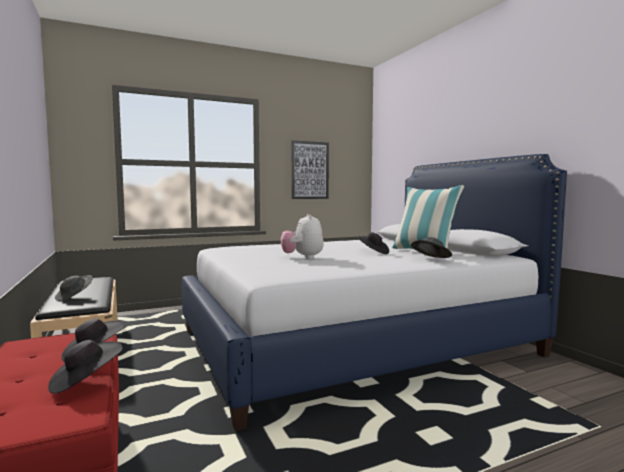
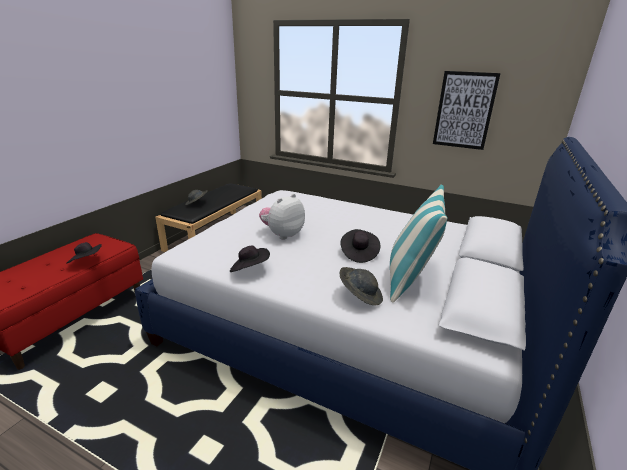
camera: 50 degrees right, 20 degrees up
black hat [48,340,123,394] -> black hat moved to [230,246,270,272]

